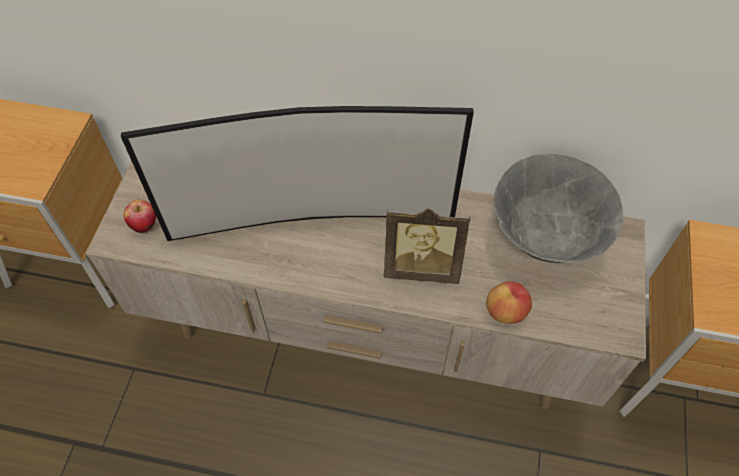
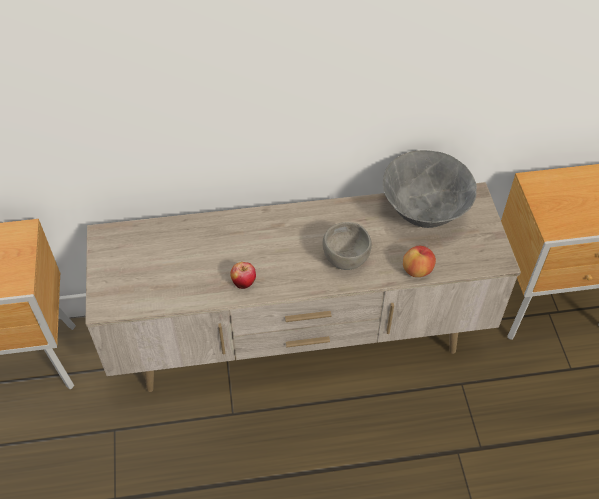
camera: 20 degrees left, 5 degrees down
television [121,106,474,241] -> none
apple [124,200,156,233] -> apple moved to [230,262,256,289]
picture frame [384,209,470,284] -> grey bowl [323,222,372,270]

